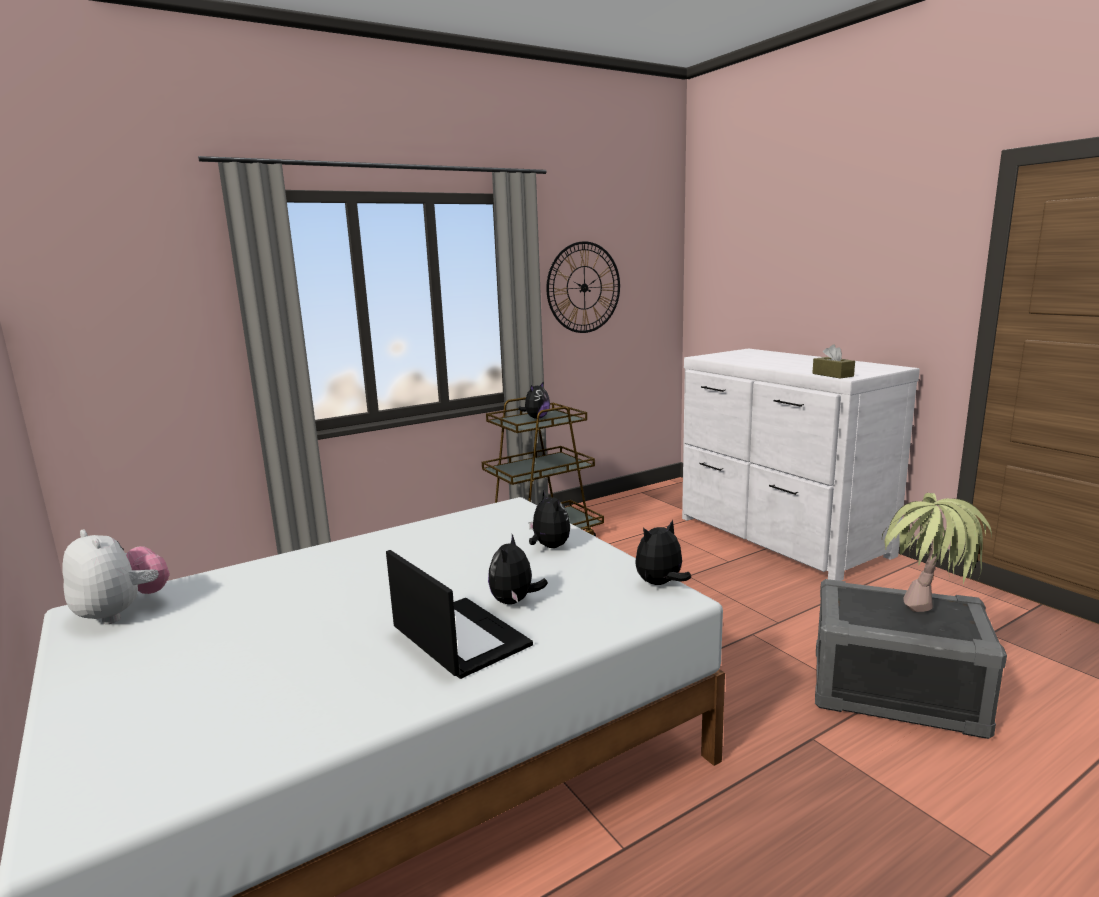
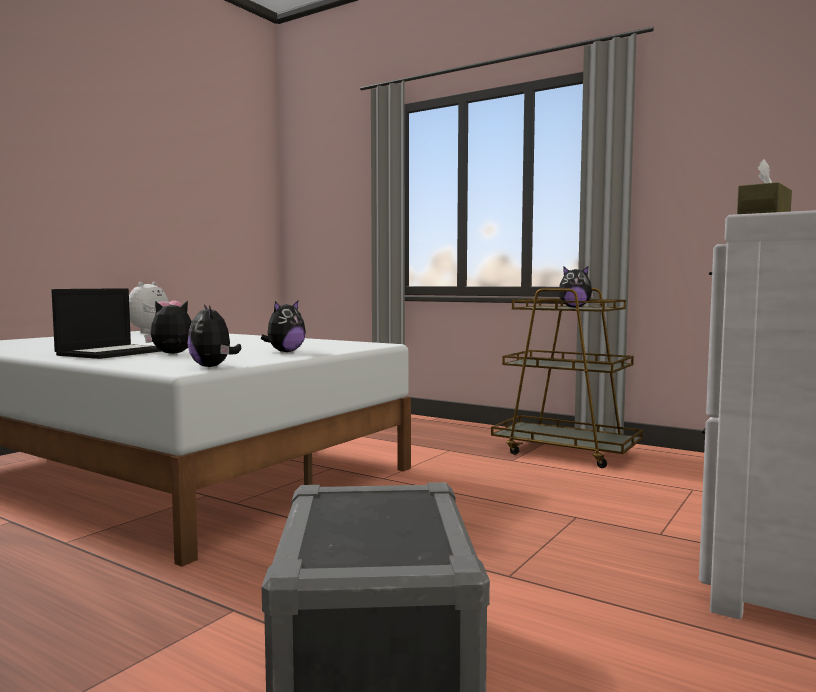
camera: 65 degrees right, 10 degrees down
wall clock [546,241,620,333] -> none
plush toy [635,520,691,585] -> plush toy turned 150 degrees counterclockwise [187,304,241,367]
potted plant [882,493,992,612] -> none

